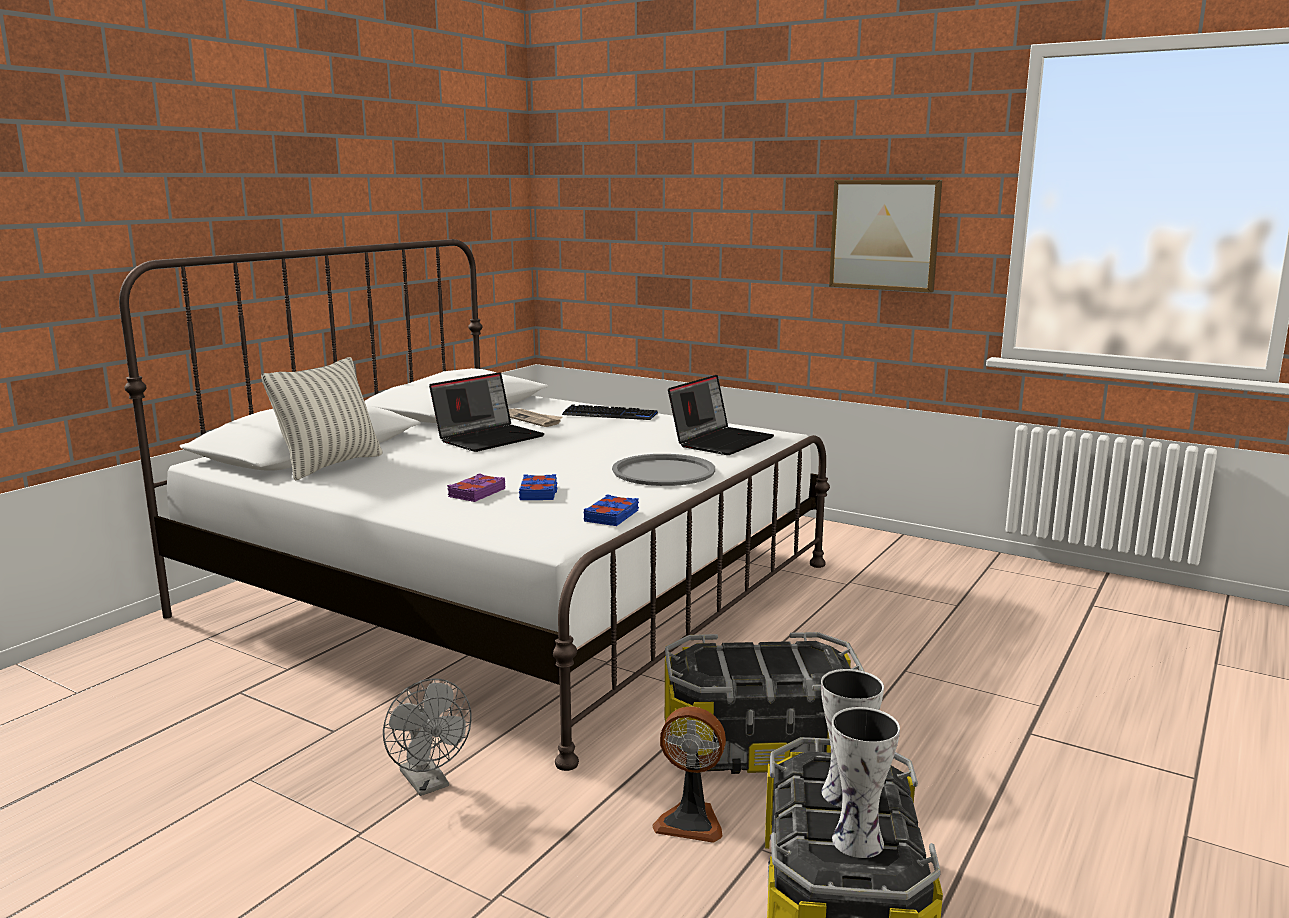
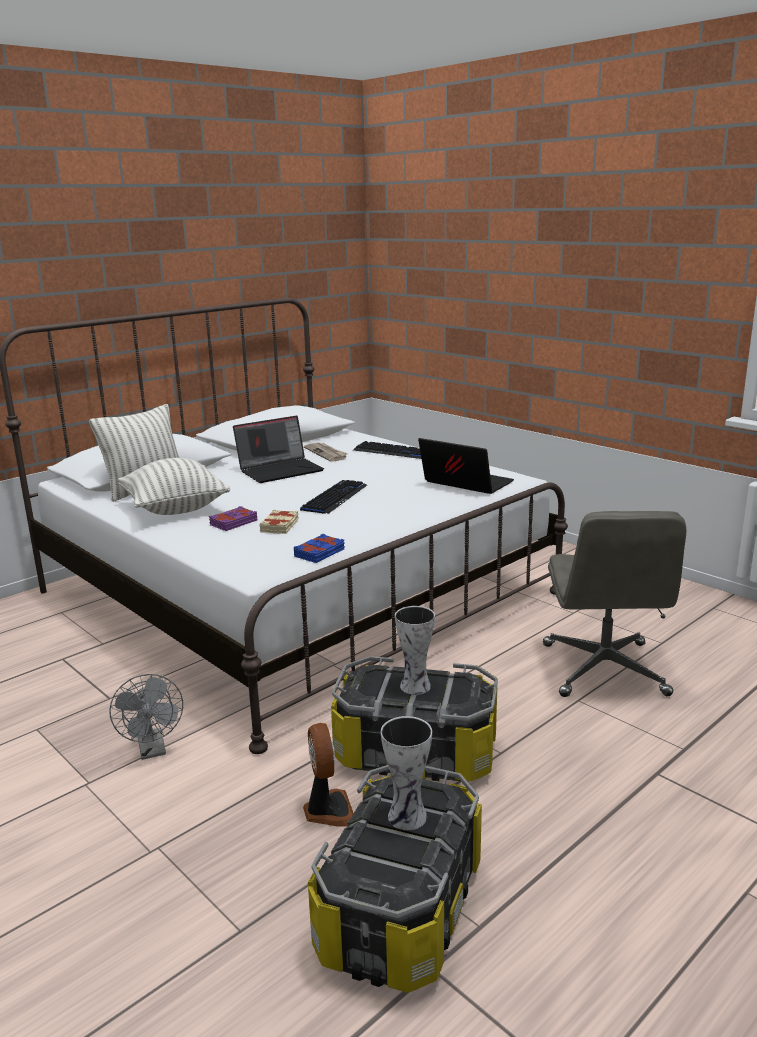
camera: 15 degrees right, 5 degrees up
blue book [519,474,558,500] -> beige book [260,510,299,534]
grey tray [612,454,715,486] -> none
fan [652,706,726,843] -> fan turned 135 degrees counterclockwise [303,723,353,826]
laptop [668,375,774,455] -> laptop turned 105 degrees counterclockwise [418,438,514,494]
picture [829,180,942,293] -> none
vase [832,707,900,858] -> vase moved to [395,606,435,695]
none -> pillow [117,458,230,515]
none -> keyboard [300,480,367,514]
none -> grey office chair [543,511,687,697]

